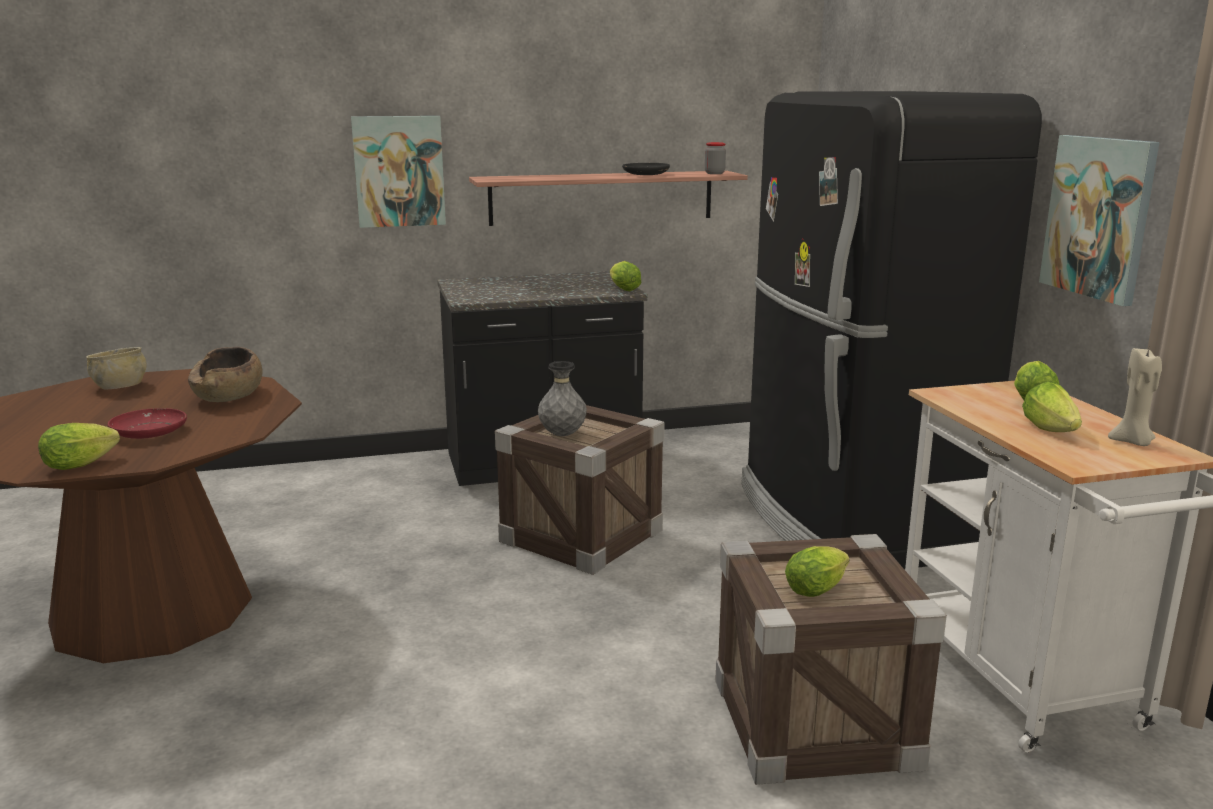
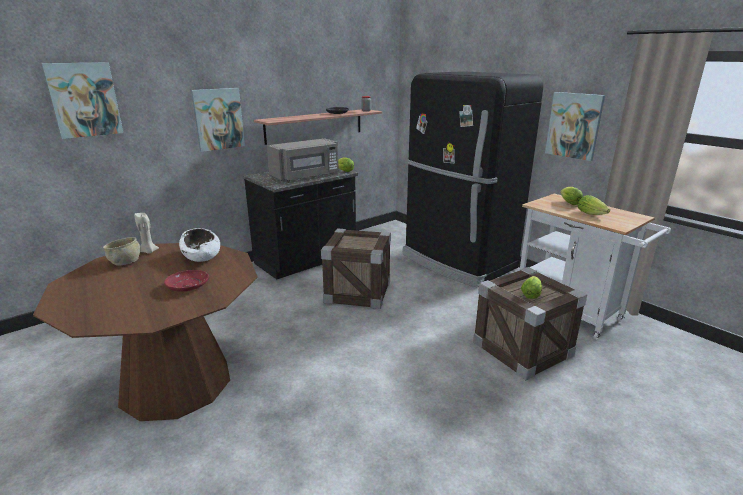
camera: 25 degrees left, 5 degrees up
lettuce [38,423,120,470] -> none
brown bowl [188,347,262,402] -> white bowl [179,228,220,262]
grey vase [538,361,587,436] -> none
beige candle [1108,348,1162,446] -> beige candle moved to [134,213,159,253]
none -> picture [42,62,123,139]
none -> grey microwave [267,138,339,181]

